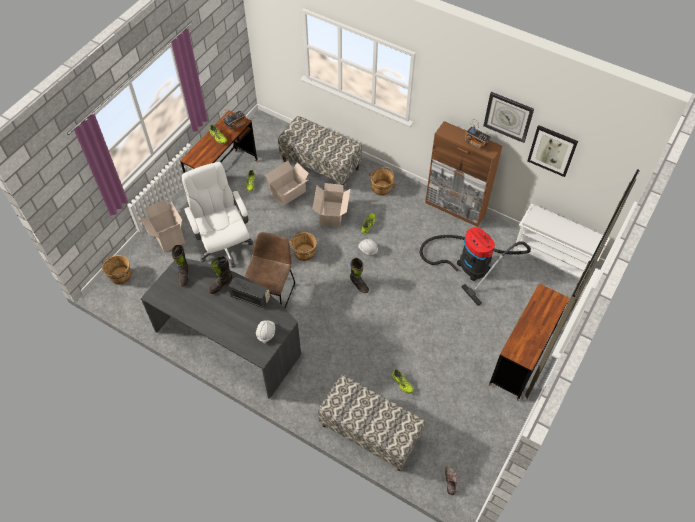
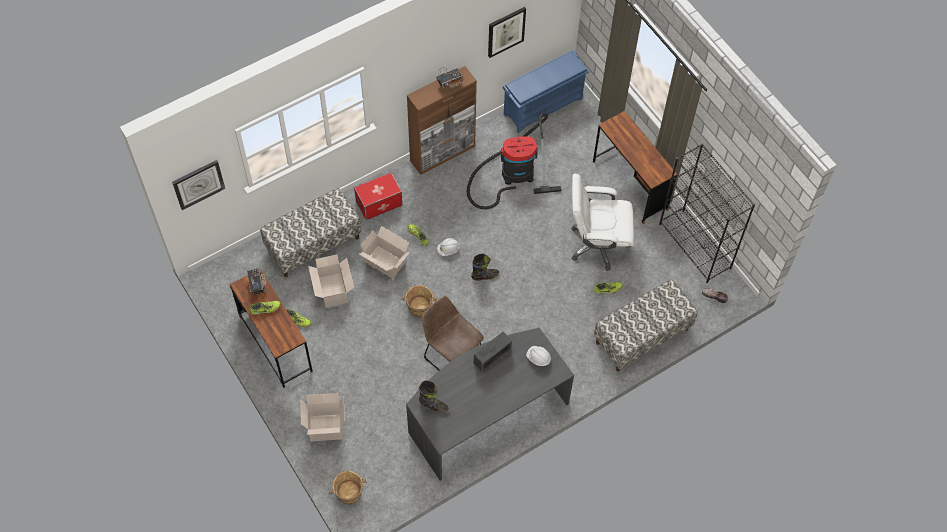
camera: 65 degrees left, 5 degrees up
white office chair [182,162,253,268] -> white office chair moved to [571,174,634,271]
black boot [208,256,232,294] -> none
brown bucket [369,167,396,196] -> storage box [354,172,402,220]
wall clock [483,92,534,143] -> wall clock moved to [172,160,225,210]
white shoe rack [513,204,609,280] -> blue shoe rack [502,50,590,133]
none -> black bookcase [659,144,755,283]

